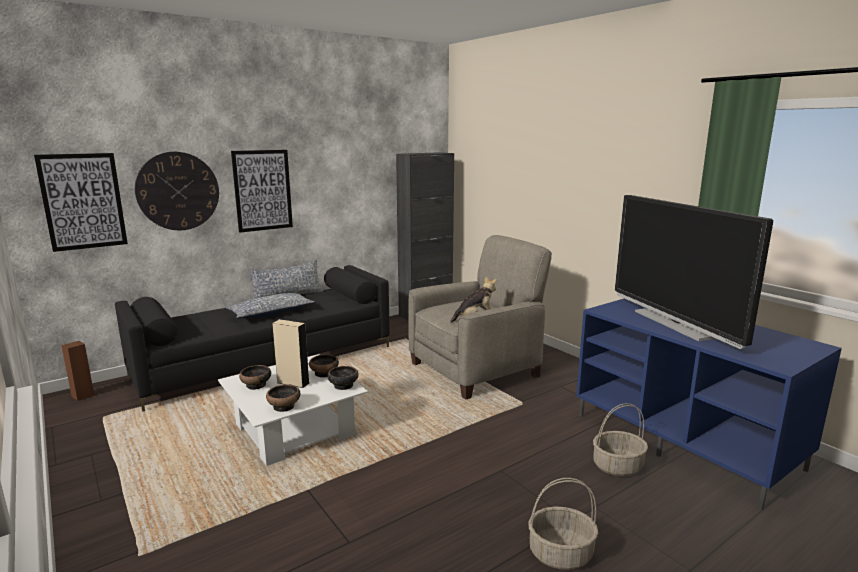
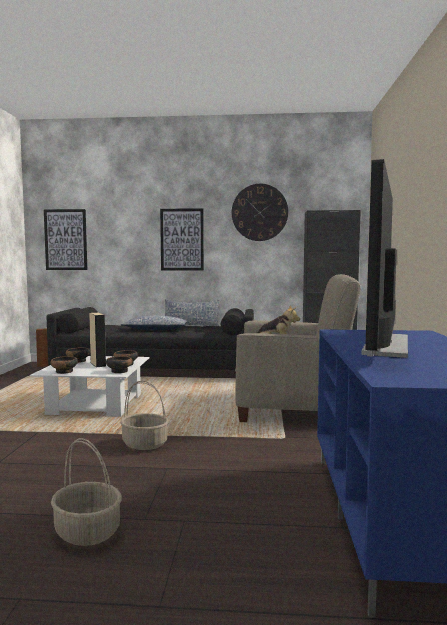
camera: 40 degrees right, 10 degrees down
wall clock [135,152,219,230] -> wall clock moved to [232,184,288,241]
basket [593,403,648,476] -> basket moved to [120,381,169,450]

